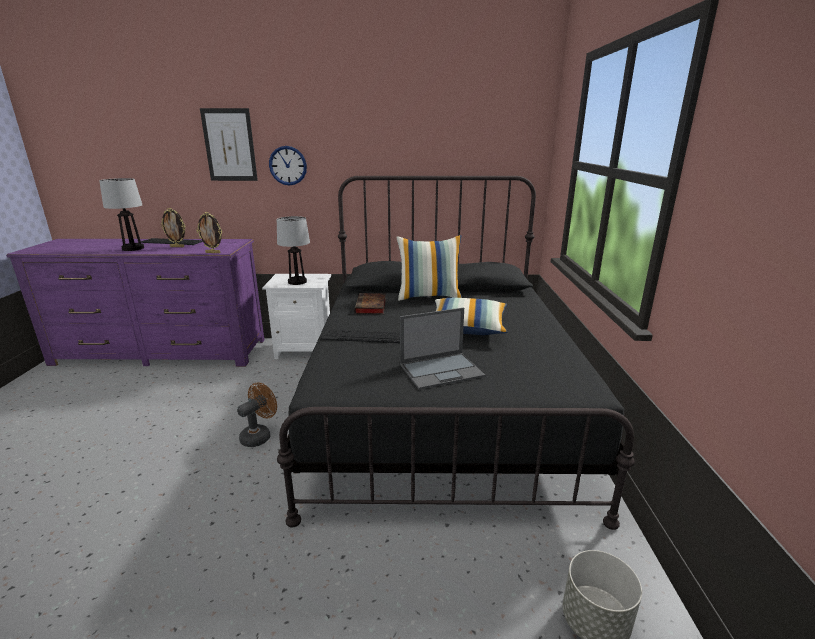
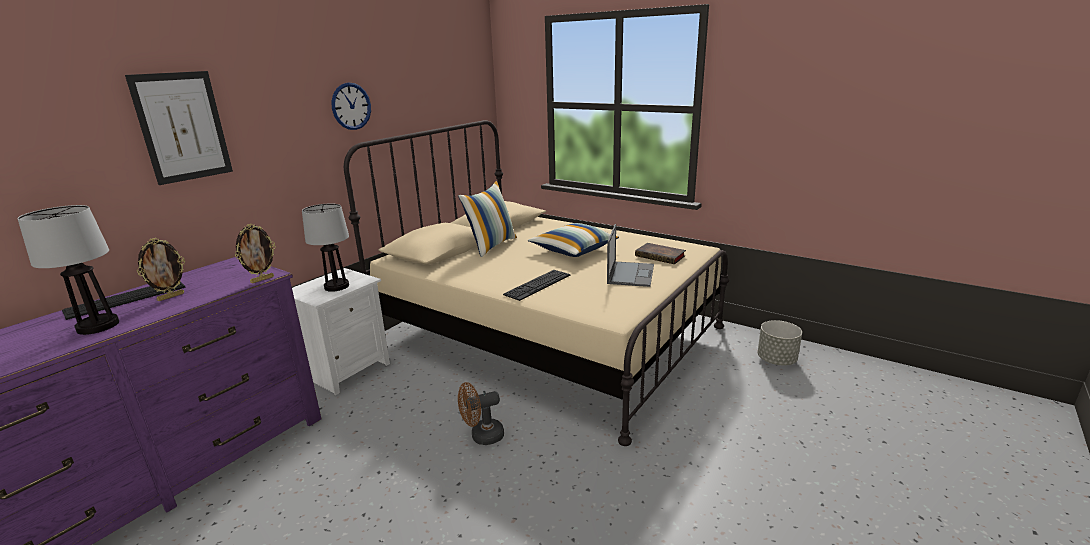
camera: 55 degrees left, 0 degrees up
brown fan [237,382,277,447] -> brown fan turned 90 degrees counterclockwise [458,382,504,445]
wall clock [269,146,307,186] -> wall clock moved to [331,83,371,130]
black bed [277,176,635,530] -> beige bed [344,120,729,446]
book [354,293,386,314] -> book moved to [635,243,686,264]

